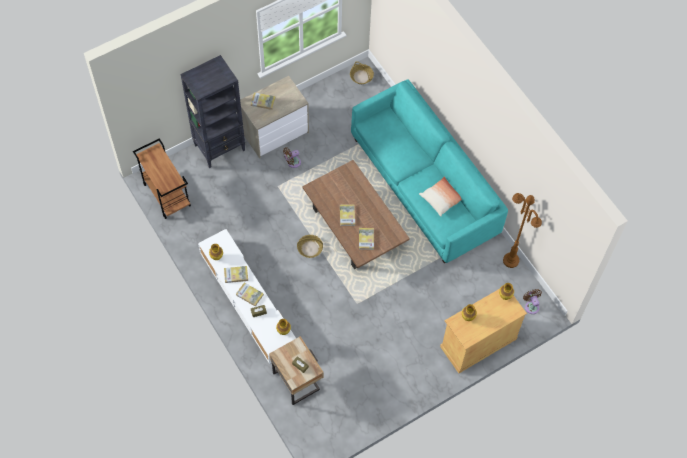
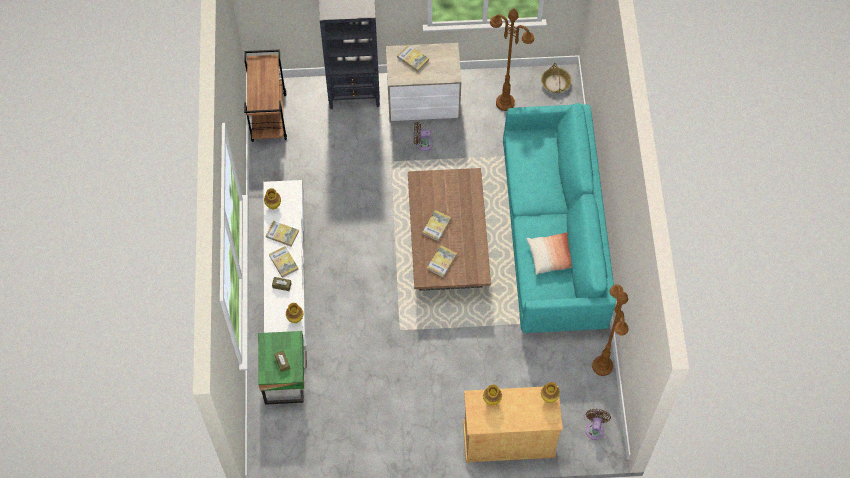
camera: 30 degrees right, 0 degrees up
beige nightstand [269,336,324,405] -> green nightstand [258,331,307,405]
basket [297,235,323,258] -> none
none -> brown floor lamp [490,9,534,111]

